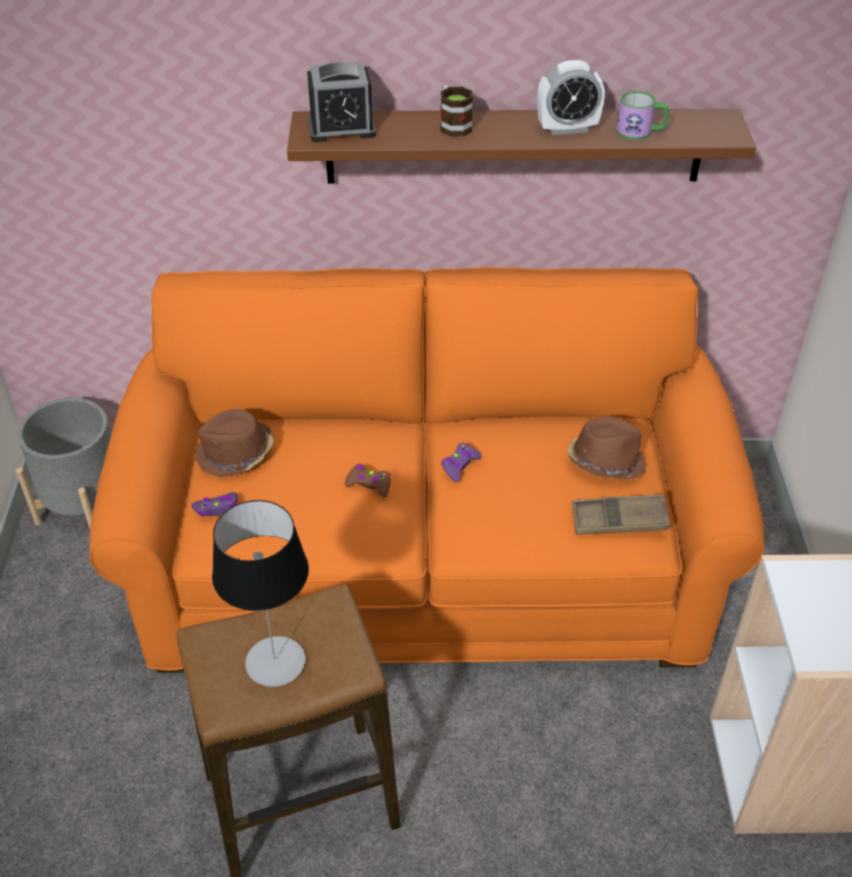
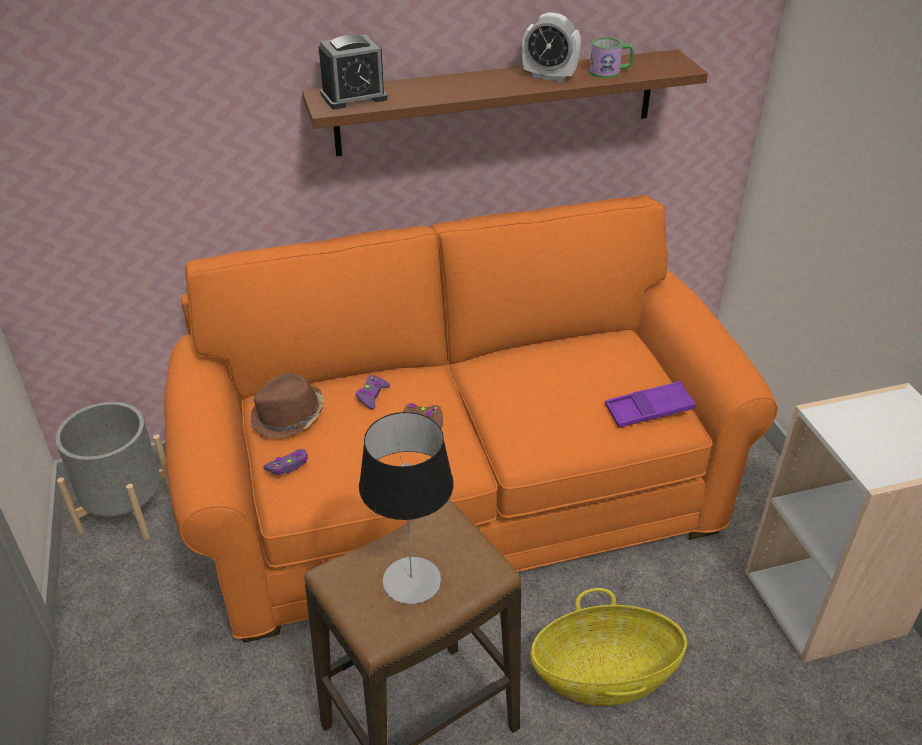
camera: 15 degrees left, 5 degrees down
mug [440,85,473,137] -> none
purple game controller [441,443,482,482] -> purple game controller moved to [356,375,390,409]
alarm clock [537,60,605,135] -> alarm clock turned 45 degrees clockwise [522,12,581,82]
brown hat [567,417,646,479] -> none
brown tray [572,494,670,535] -> purple tray [605,381,696,428]
none -> basket [530,588,687,706]

